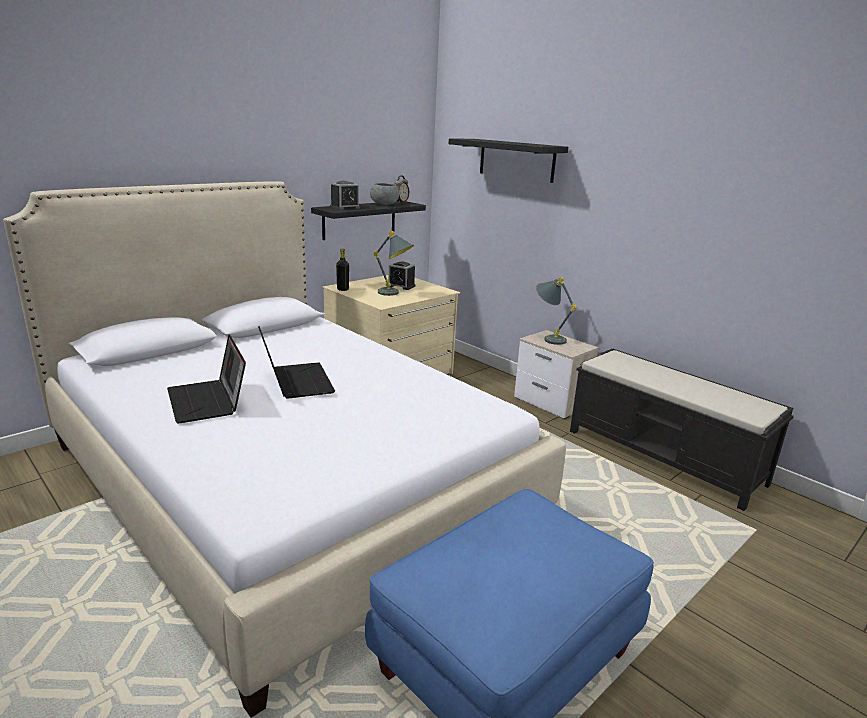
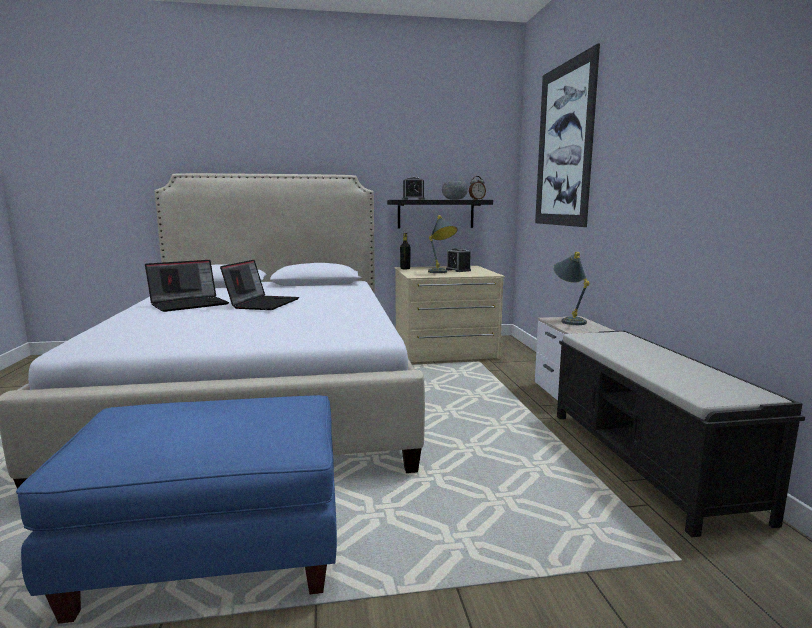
camera: 35 degrees right, 10 degrees down
laptop [167,334,246,423] -> laptop turned 135 degrees counterclockwise [145,260,229,312]
black shelf [449,138,568,183] -> picture [535,44,600,227]

